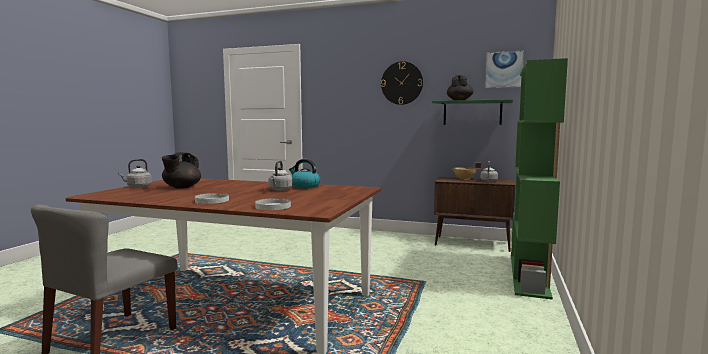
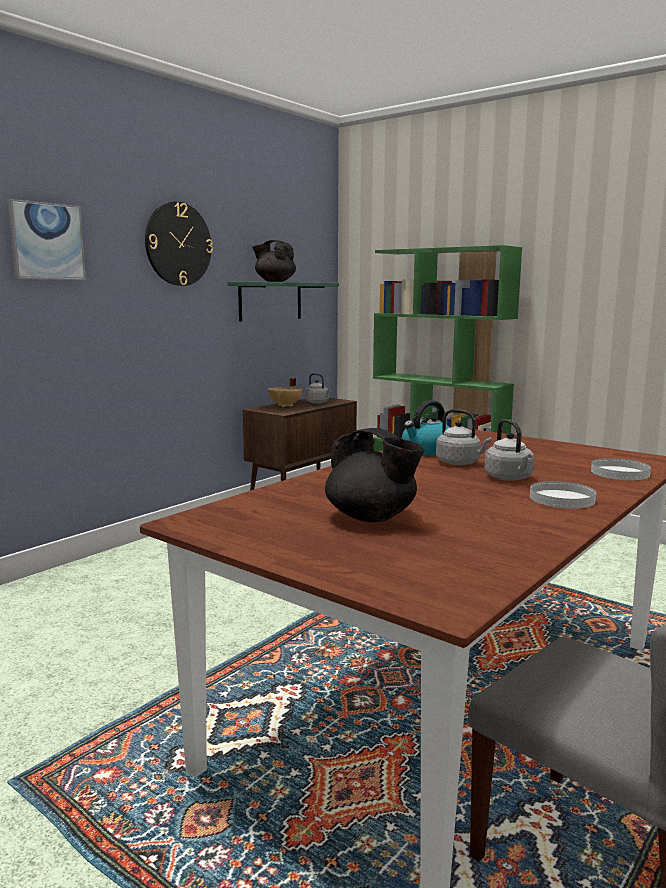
camera: 70 degrees left, 5 degrees up
grey kettle [118,159,152,188] -> grey kettle moved to [484,419,534,481]
picture [485,51,524,88] -> picture moved to [7,199,86,280]

